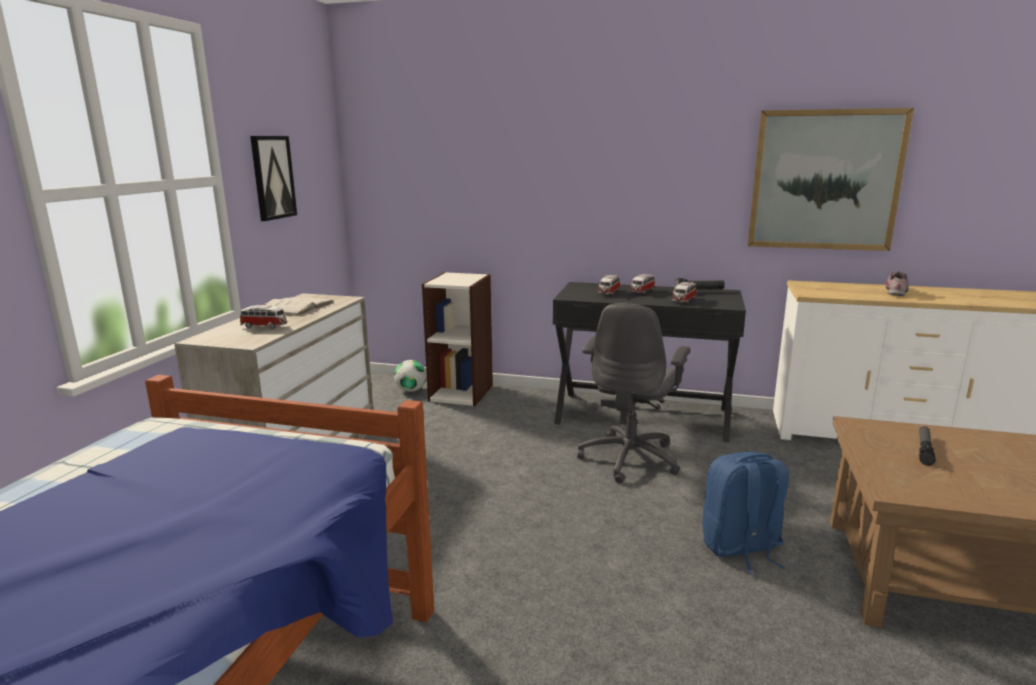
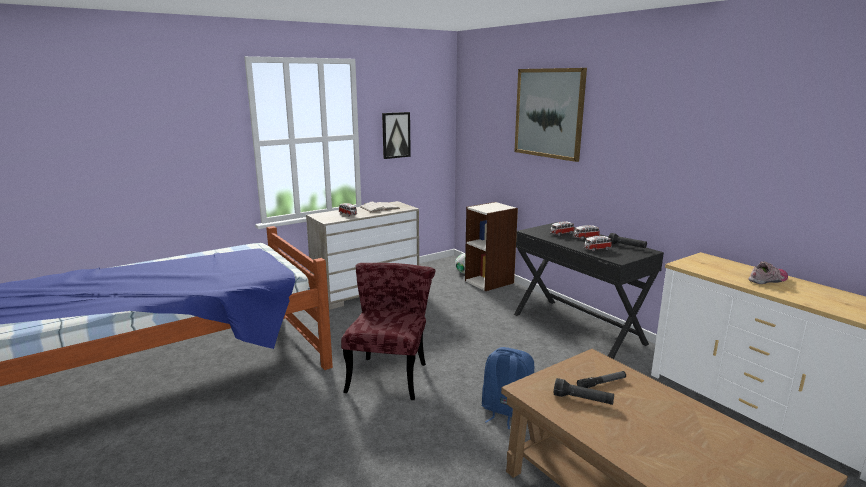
camera: 40 degrees right, 0 degrees up
grey office chair [577,303,691,483] -> none
picture [748,108,914,251] -> picture moved to [514,68,587,162]
none -> red chair [341,263,435,400]
none -> black flashlight [554,378,614,405]

